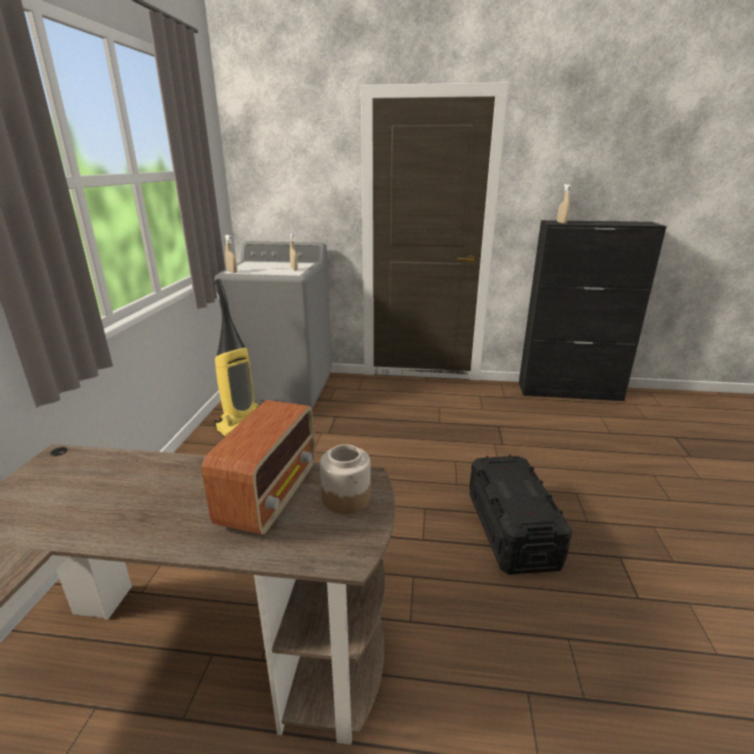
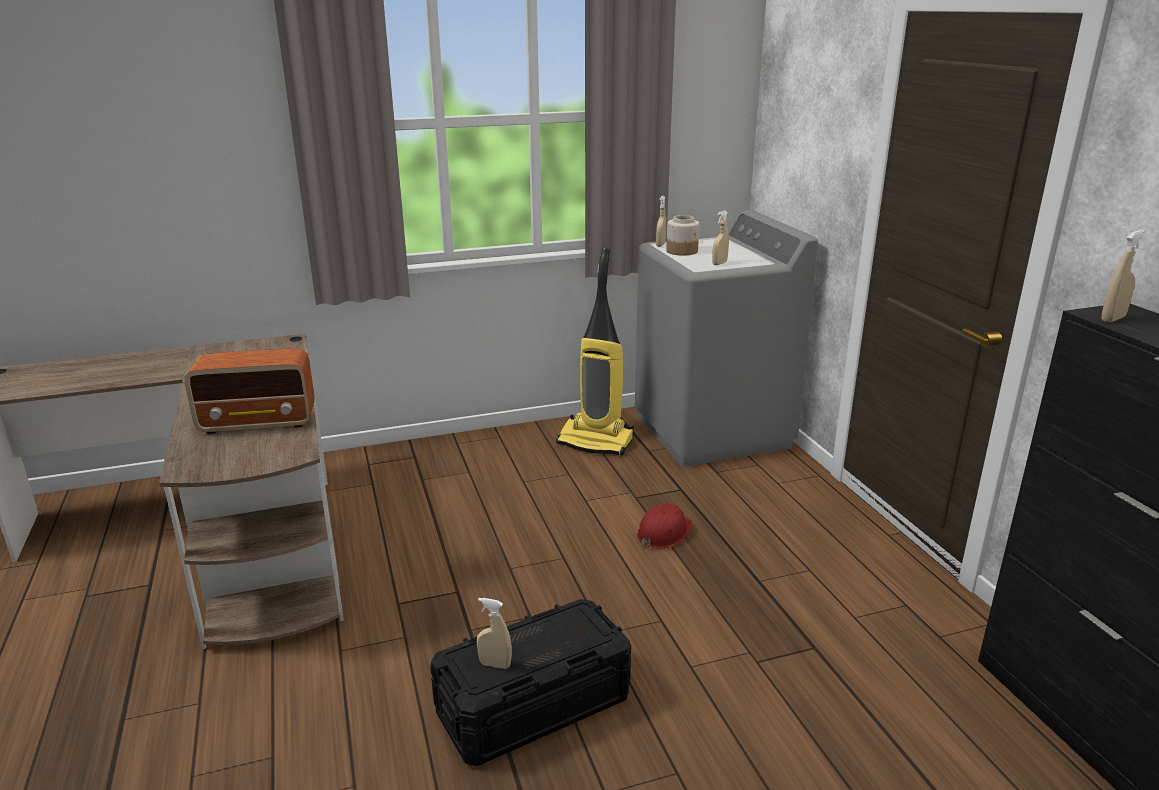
camera: 65 degrees right, 0 degrees up
jar [320,444,371,514] -> jar moved to [666,215,699,256]
none -> beige spray bottle [477,598,512,669]
none -> red hard hat [636,504,693,549]

